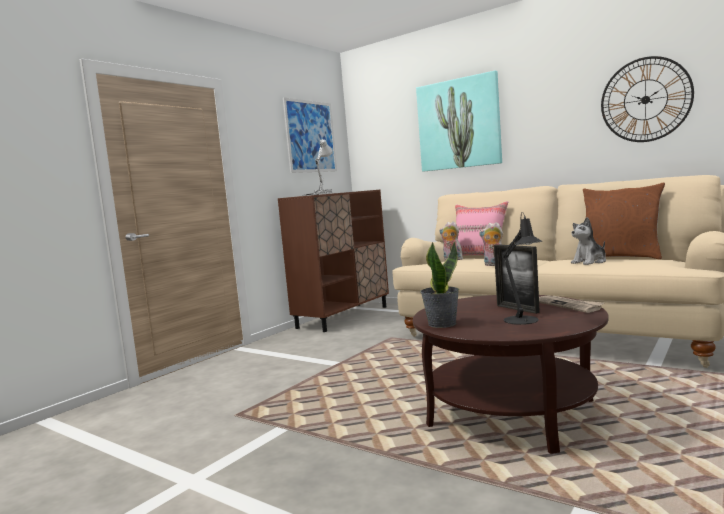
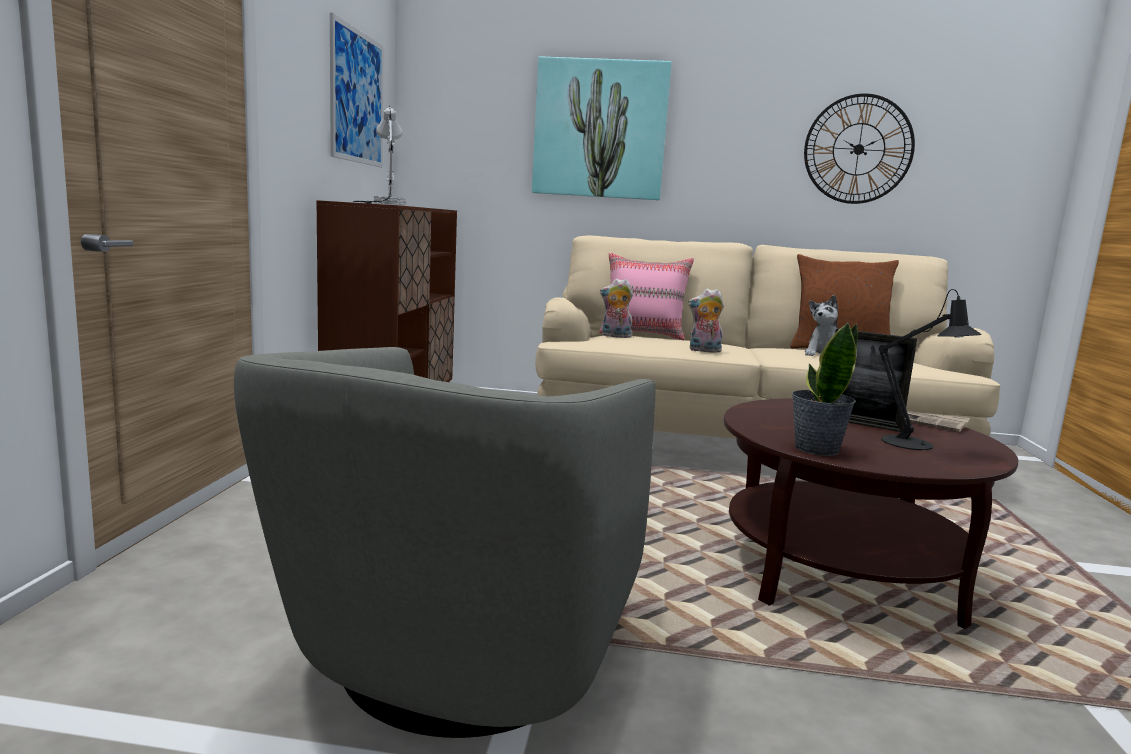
camera: 30 degrees left, 5 degrees up
none -> grey armchair [234,347,656,738]

